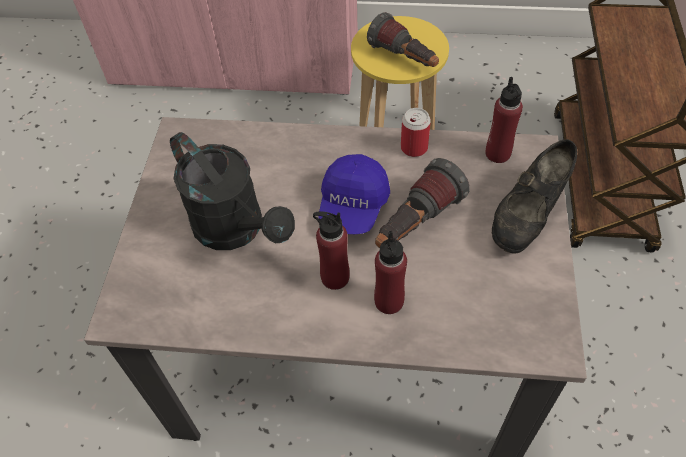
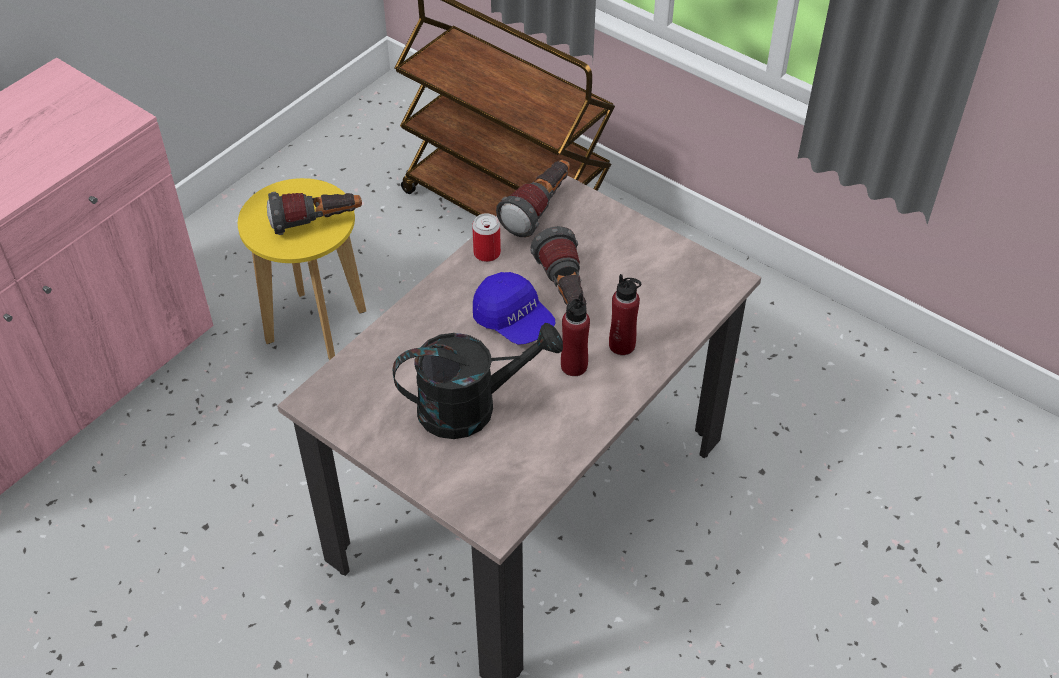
camera: 60 degrees left, 5 degrees down
red bottle [485,77,523,163] -> flashlight [496,160,570,237]
black shoe [492,139,577,253] -> none

